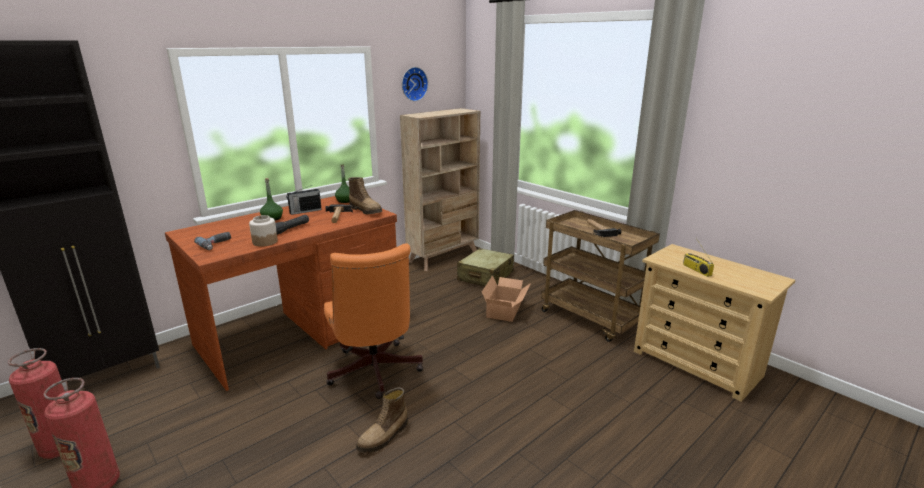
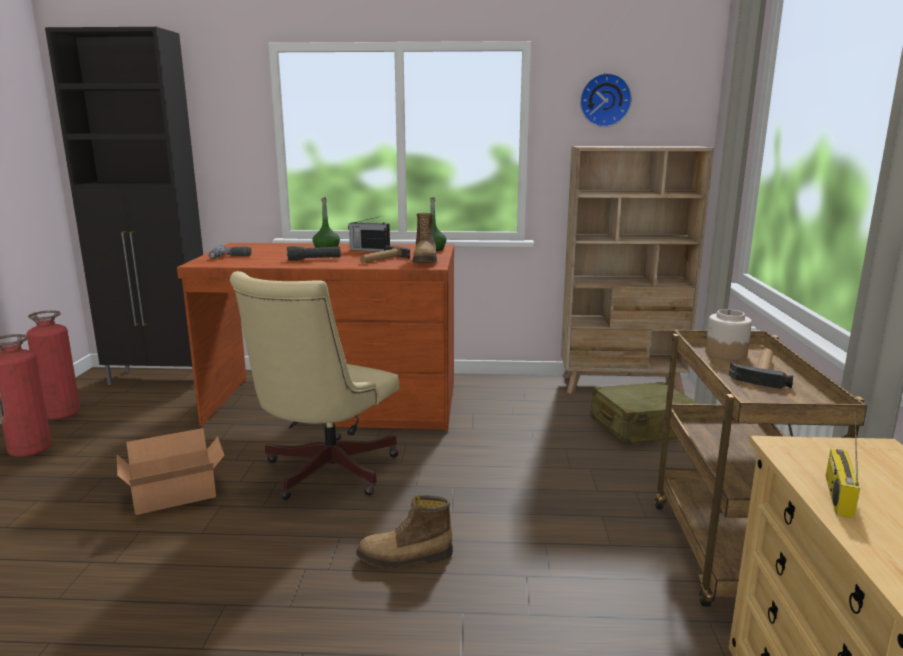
camera: 45 degrees right, 5 degrees down
jar [249,215,278,247] -> jar moved to [705,309,752,360]
orange office chair [324,243,423,399] -> beige office chair [230,271,399,500]
boot [356,387,408,453] -> boot moved to [356,495,453,569]
cardboard box [482,275,531,322] -> cardboard box moved to [117,428,224,515]

